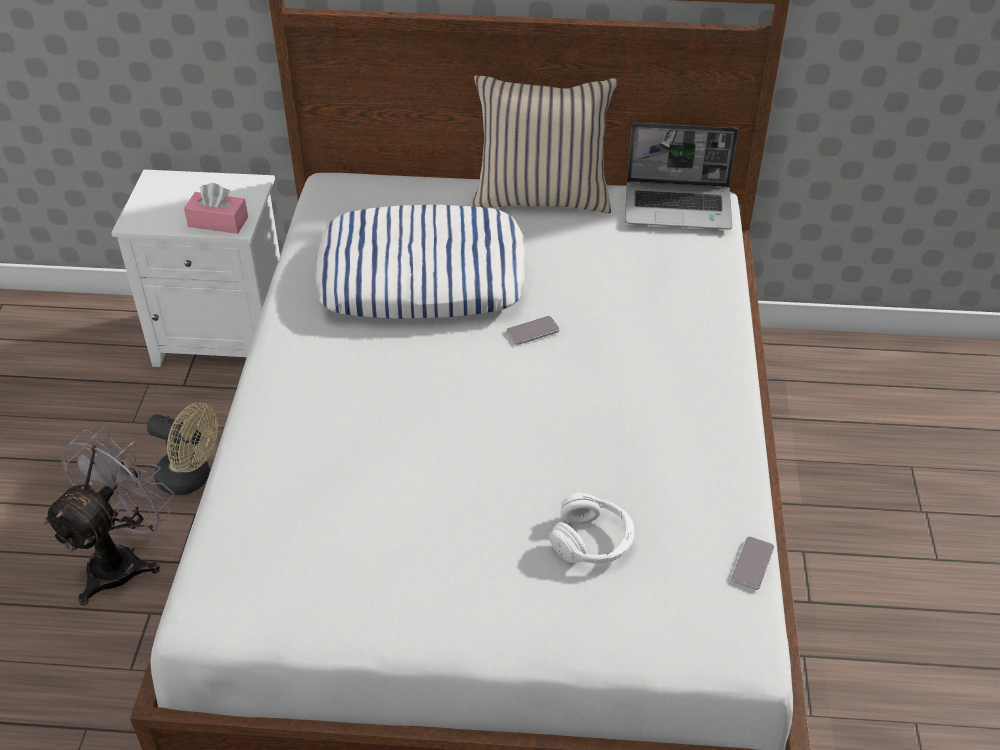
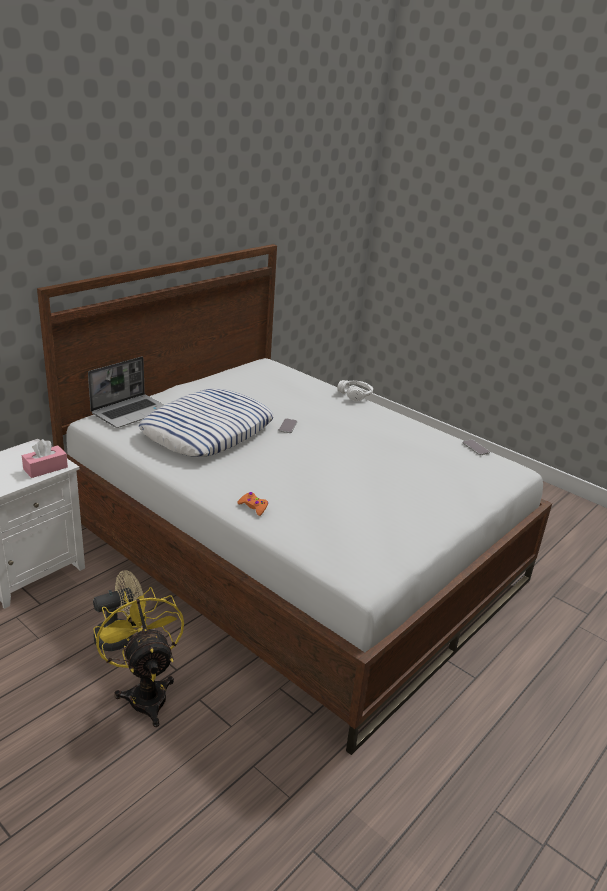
camera: 55 degrees left, 15 degrees down
grey fan [43,427,174,605] -> yellow fan [93,587,184,727]
beige pillow [471,75,618,214] -> none
white headphones [549,493,634,563] -> white headphones moved to [337,380,373,401]
laptop [625,123,738,230] -> laptop moved to [88,356,164,428]
none -> orange game controller [238,492,268,516]

